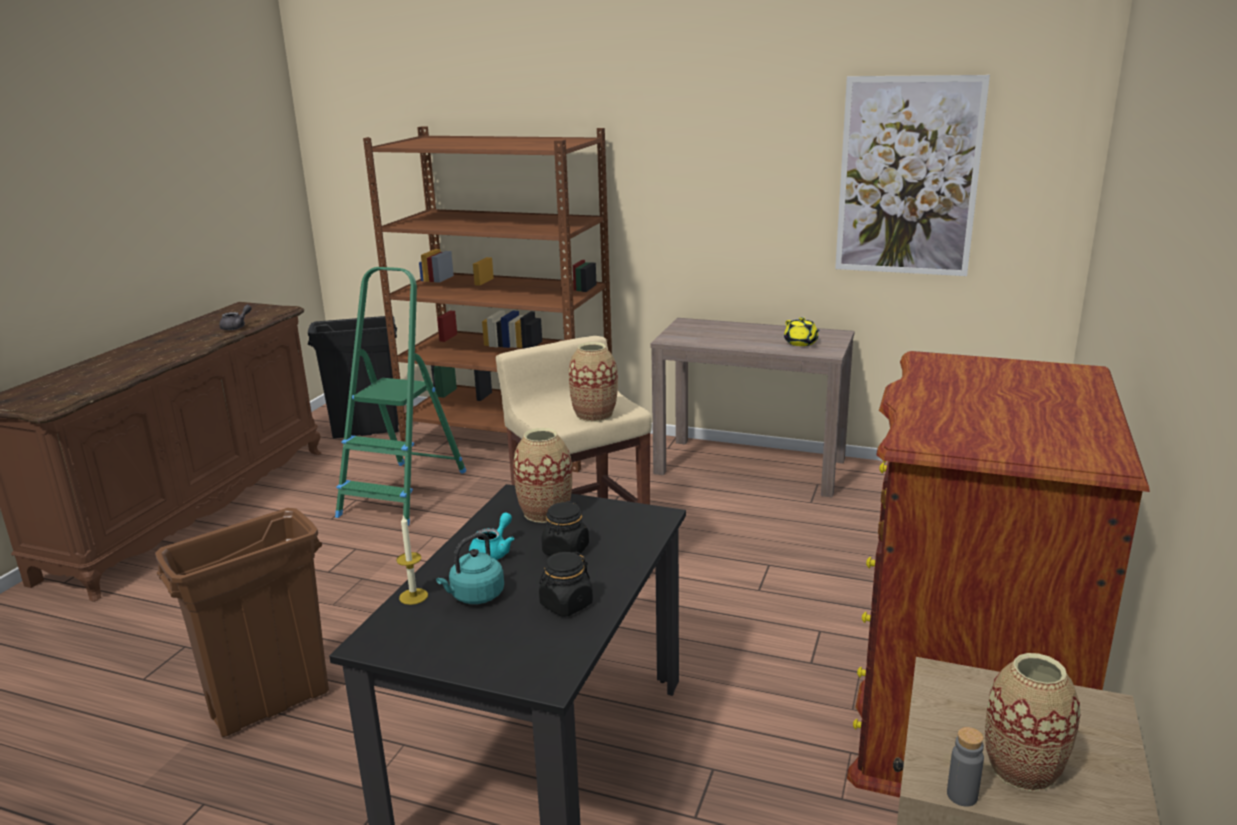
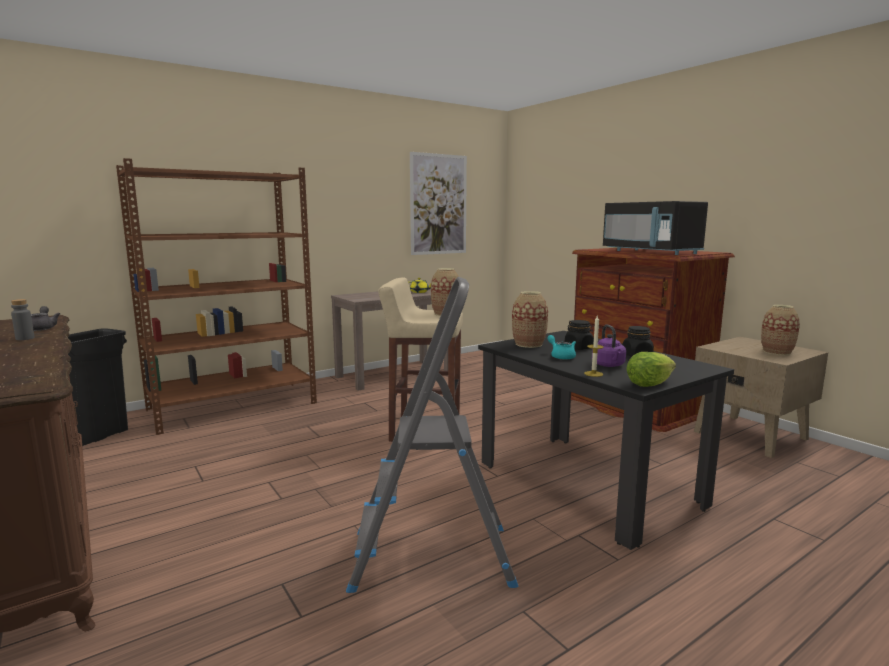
camera: 55 degrees left, 10 degrees down
brown trash can [155,508,329,737] -> grey step ladder [346,277,519,593]
green step ladder [335,267,467,526] -> none
turquoise kettle [436,533,504,604] -> purple kettle [592,324,626,367]
grey bottle [947,727,984,807] -> grey bottle moved to [11,299,35,340]
none -> black microwave [603,201,708,255]
none -> lettuce [626,352,676,387]

